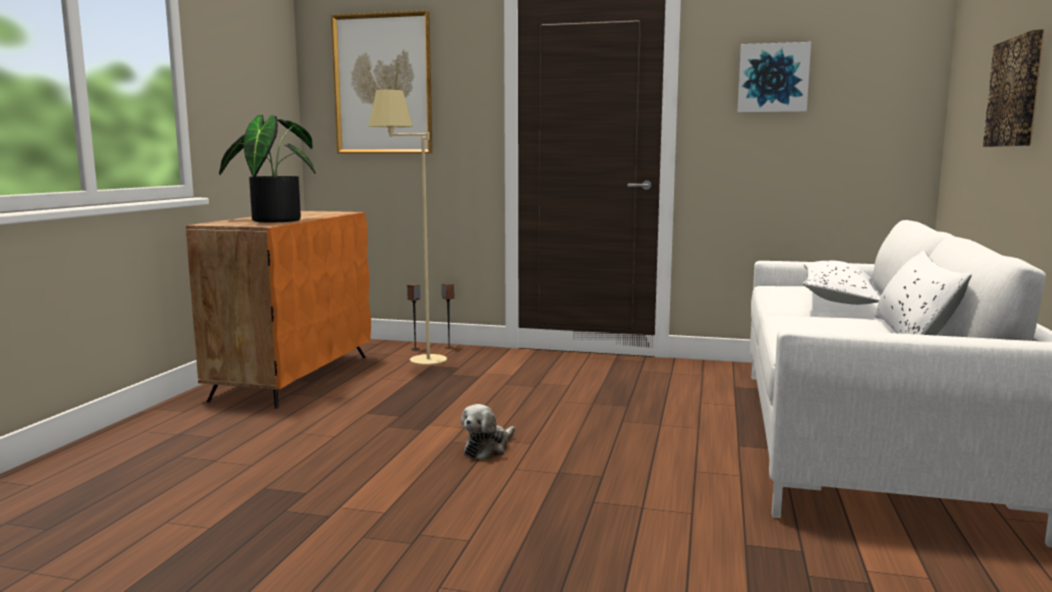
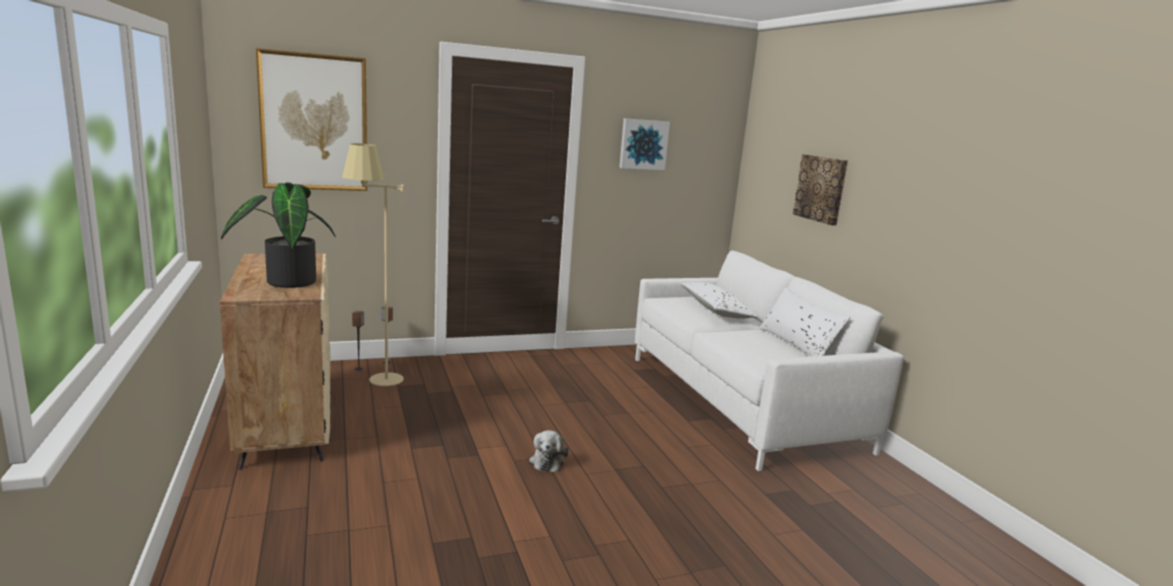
camera: 35 degrees left, 5 degrees up
orange cabinet [186,211,371,408] -> beige cabinet [220,254,330,470]

